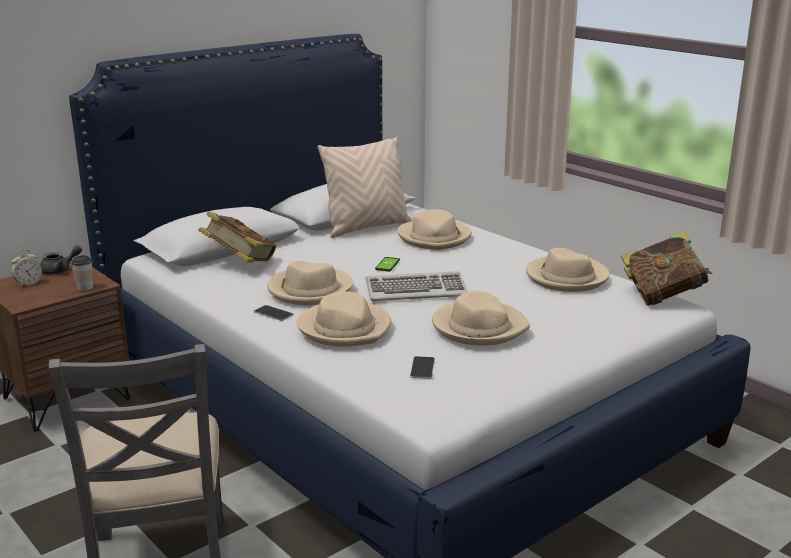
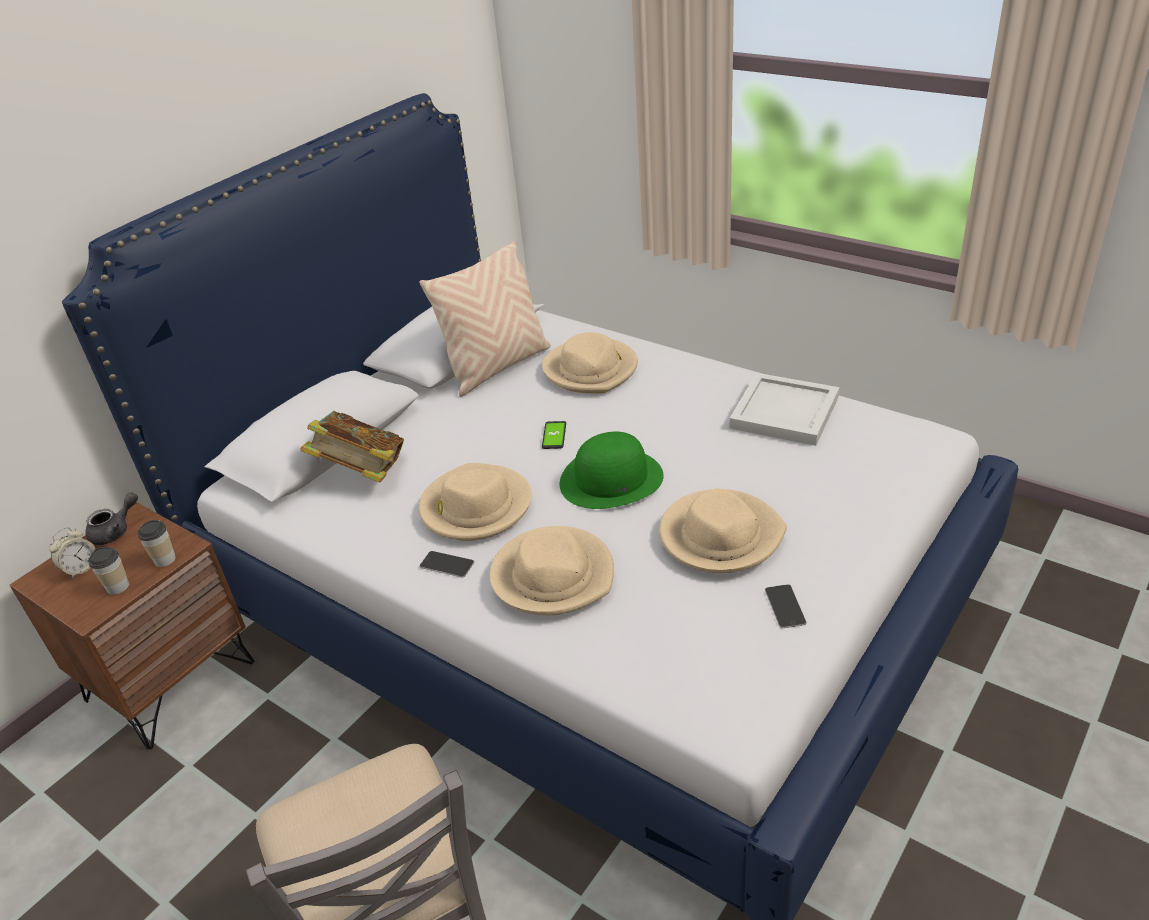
camera: 10 degrees left, 15 degrees up
keyboard [366,271,468,301] -> green hat [560,432,664,509]
phone [410,356,435,379] -> phone moved to [765,584,807,628]
beige hat [526,248,610,292] -> white tray [729,373,839,446]
book [621,231,713,306] -> none
none -> cup [88,547,129,595]

